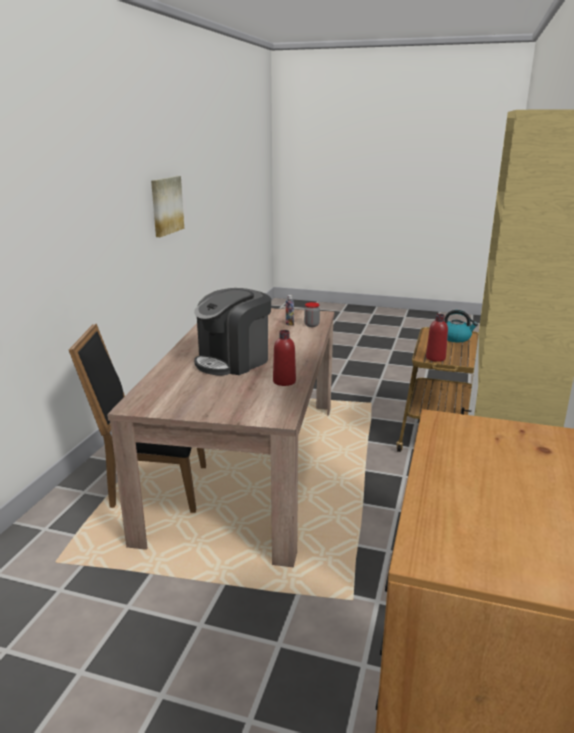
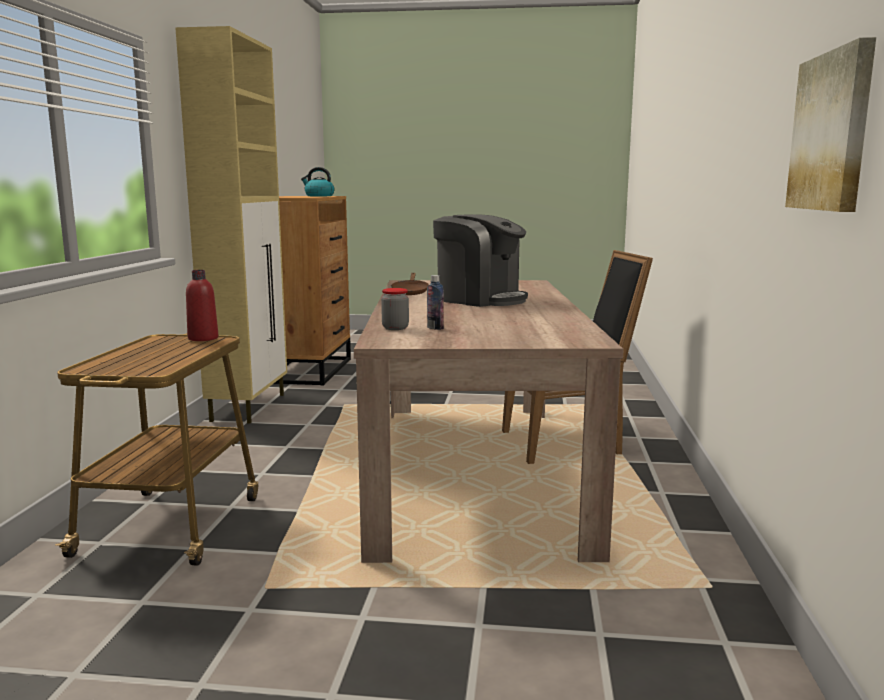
camera: 170 degrees right, 10 degrees down
coffee machine [194,288,271,375] -> coffee machine turned 90 degrees clockwise [433,214,528,307]
red bottle [273,330,296,386] -> brown frying pan [391,273,429,295]
kettle [444,310,478,342] -> kettle moved to [301,167,334,196]

